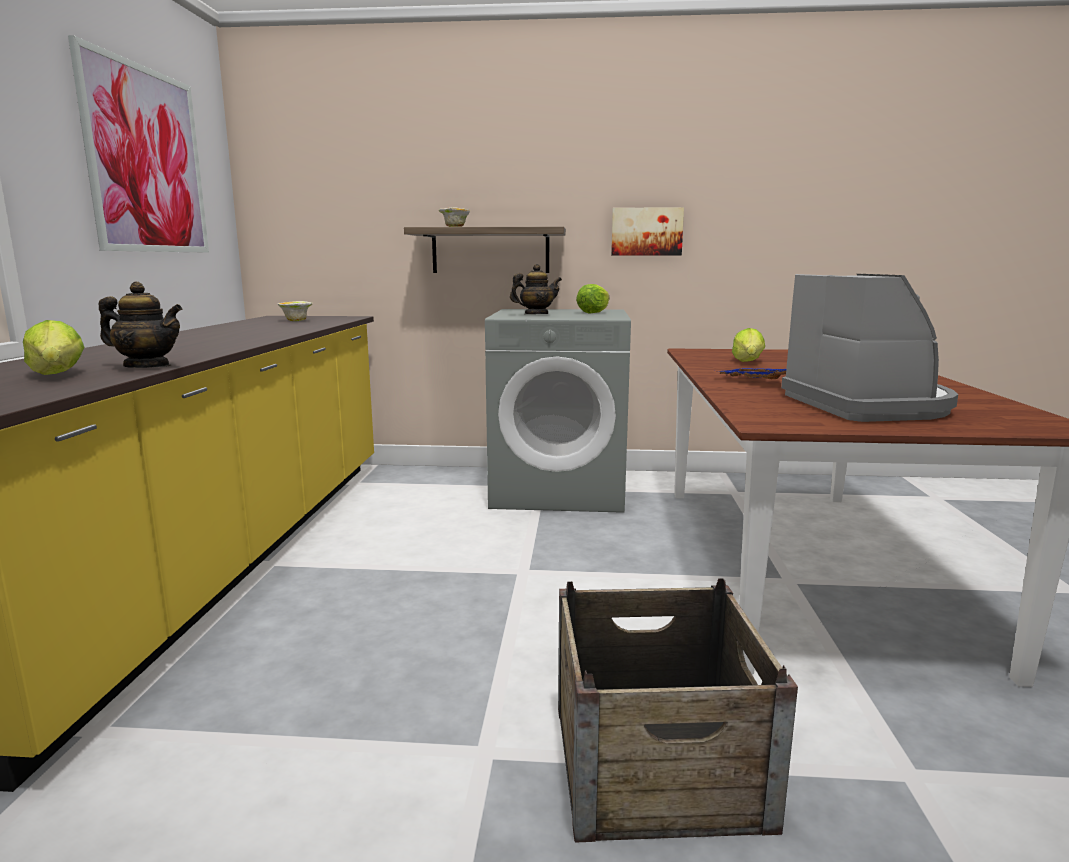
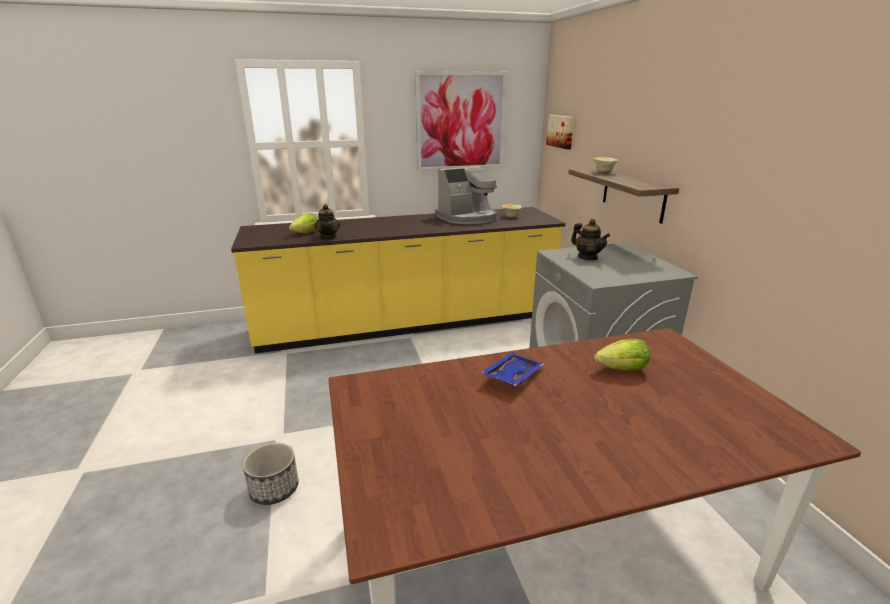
camera: 70 degrees right, 10 degrees up
crate [558,578,798,842] -> planter [243,443,299,505]
lettuce [576,284,610,313] -> none
picture [611,207,684,255] -> picture moved to [546,115,574,150]
coffee machine [781,274,958,422] -> coffee machine moved to [435,166,497,224]

